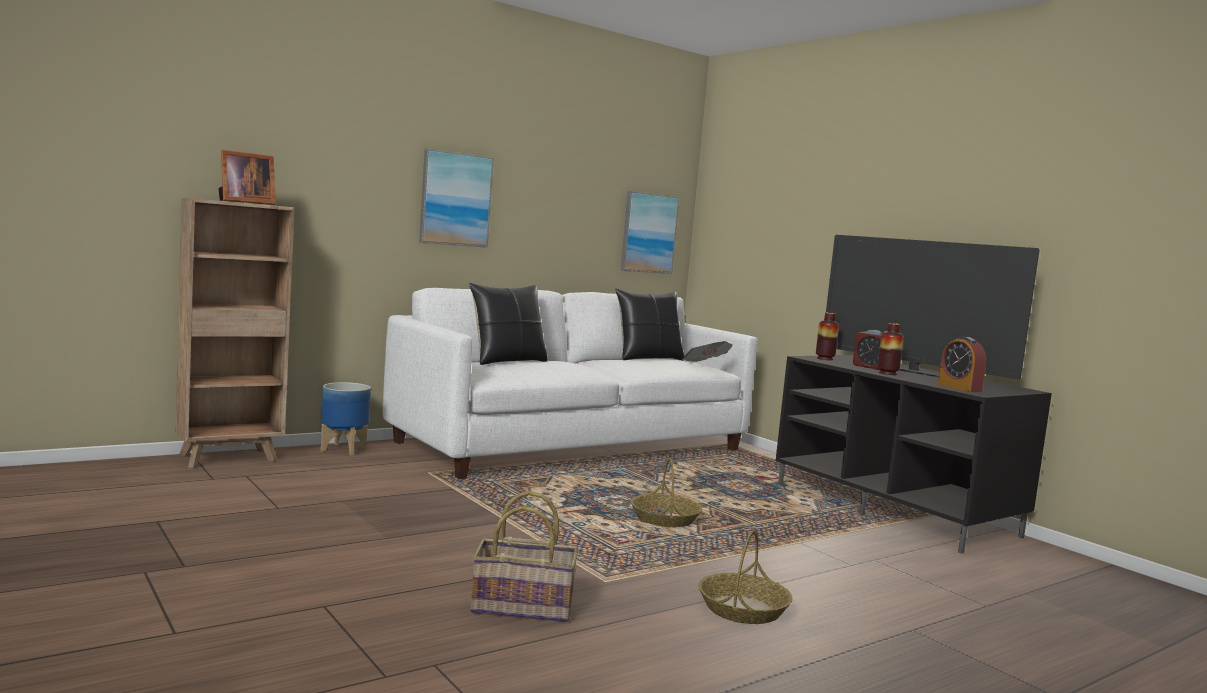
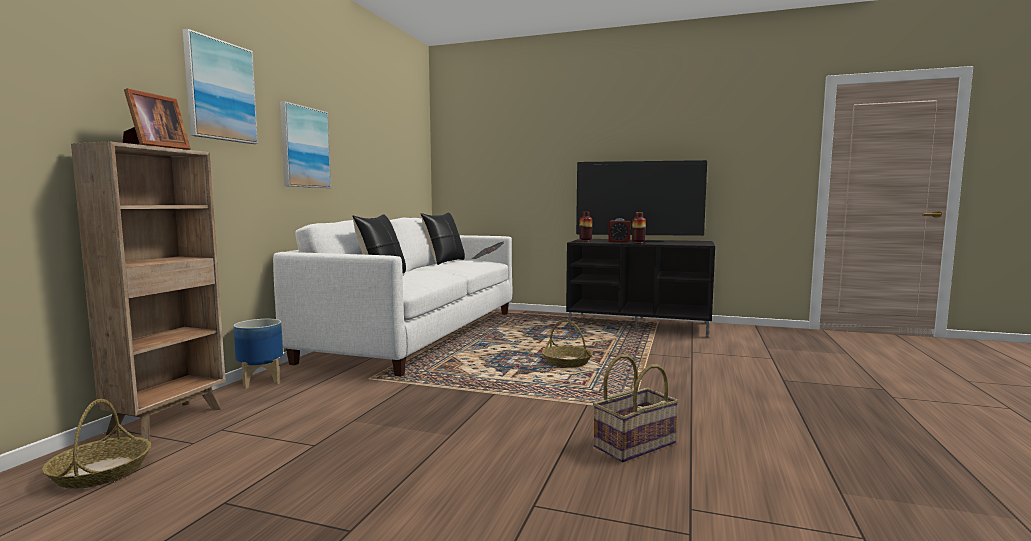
camera: 35 degrees left, 0 degrees up
picture [621,191,679,274] -> picture moved to [183,29,258,144]
basket [698,530,793,624] -> basket moved to [42,399,151,489]
alarm clock [938,337,986,392] -> none

